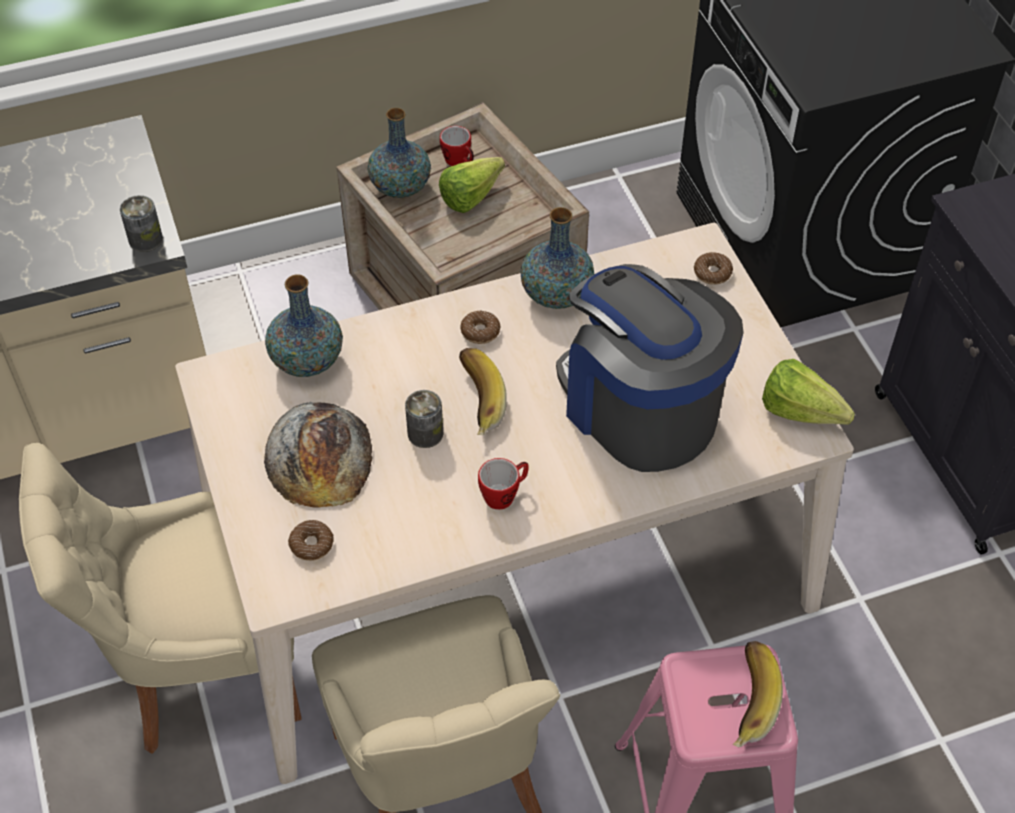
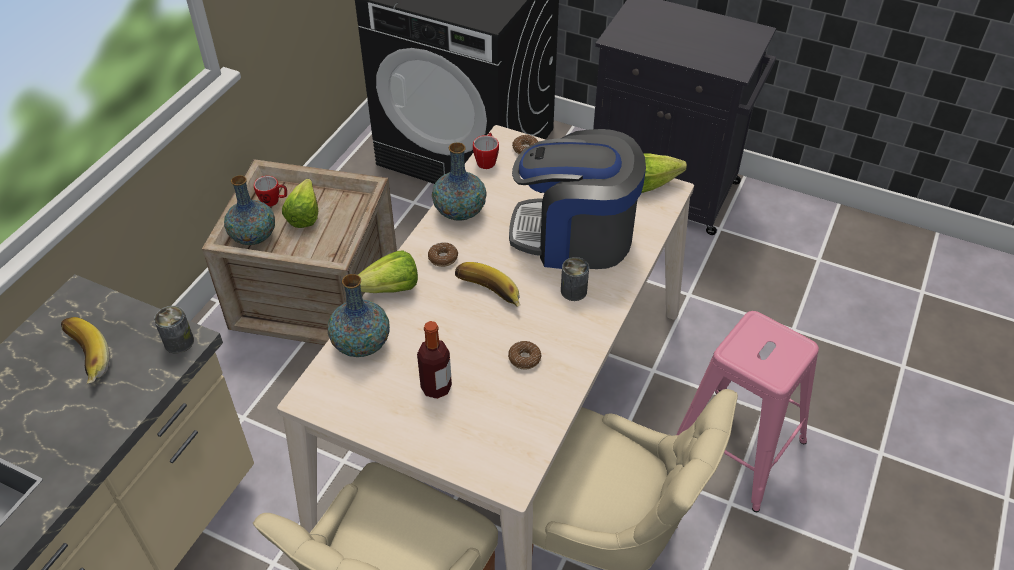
camera: 45 degrees left, 5 degrees down
bread [264,402,373,508] -> bottle [417,321,452,399]
donut [288,520,334,561] -> donut moved to [508,341,542,370]
can [405,390,443,448] -> can moved to [561,257,589,301]
mug [478,458,529,510] -> mug moved to [473,133,499,169]
banana [733,641,783,747] -> banana moved to [61,317,111,384]
none -> lettuce [358,250,418,293]

